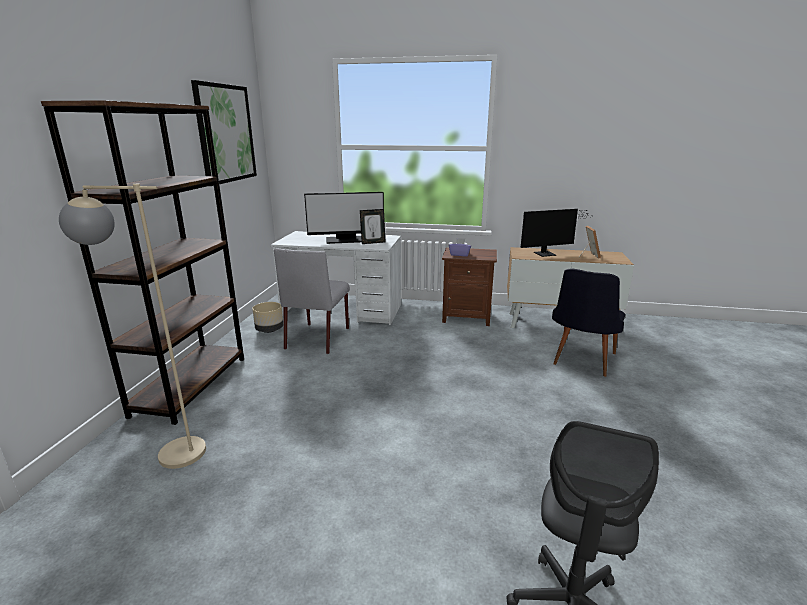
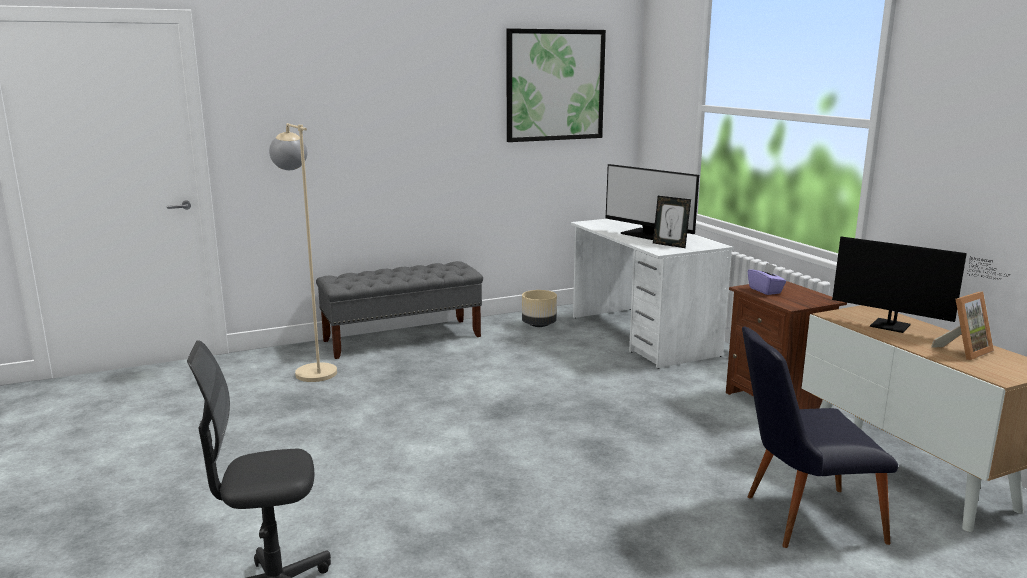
camera: 55 degrees right, 5 degrees down
brown bookcase [41,100,244,425] -> grey bench [316,261,483,359]
grey chair [274,248,350,354] -> none

